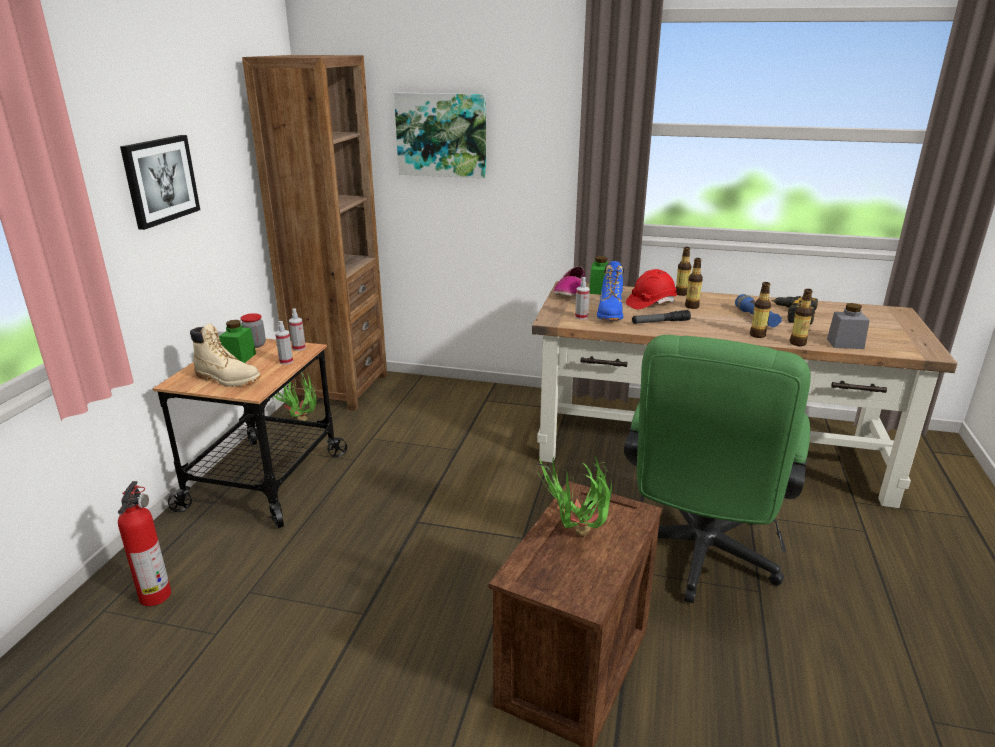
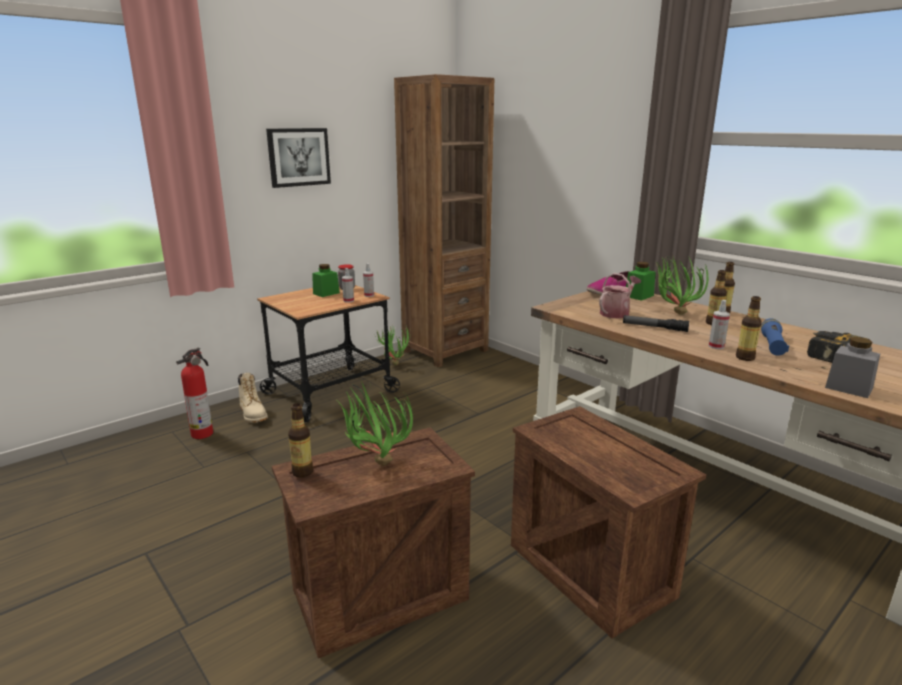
camera: 35 degrees right, 5 degrees down
beige boot [190,323,261,387] -> beige boot moved to [238,373,268,423]
picture [394,92,486,178] -> none
spray bottle [575,277,590,319] -> spray bottle moved to [709,300,730,349]
blue boot [597,261,624,320] -> watering can [599,273,641,319]
green office chair [624,335,811,604] -> crate [511,406,706,638]
red hard hat [626,269,677,309] -> potted plant [654,254,708,315]
bottle [790,289,813,346] -> bottle moved to [288,403,313,478]

